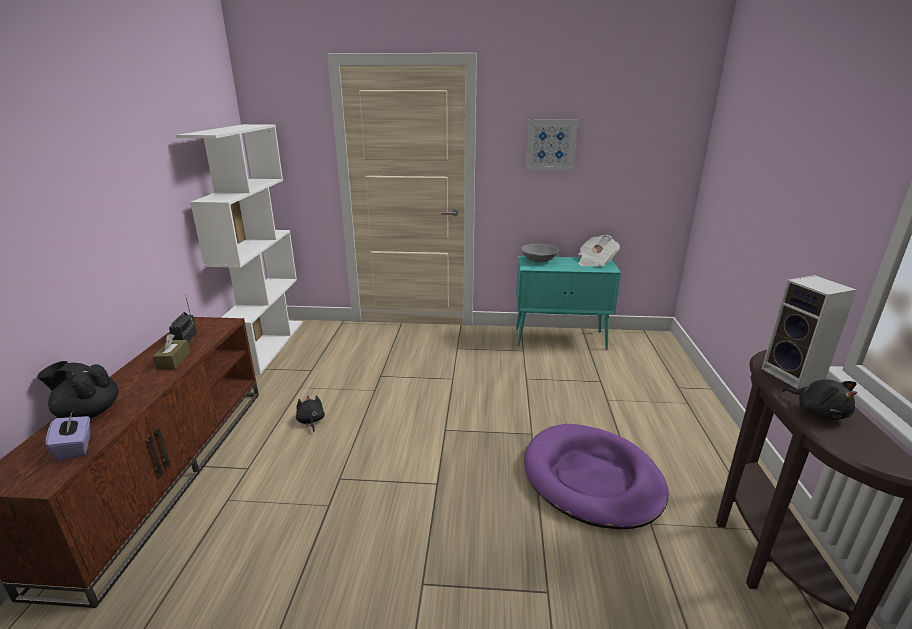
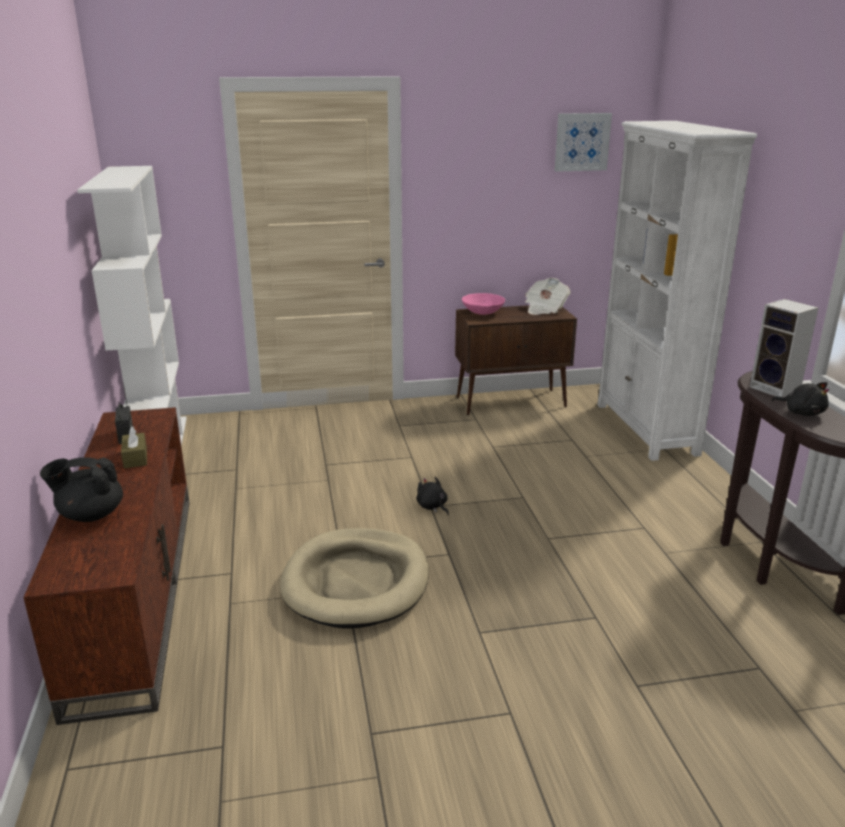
camera: 15 degrees left, 0 degrees up
purple tissue box [46,412,90,462] -> none
black plush toy [296,395,325,432] -> black plush toy moved to [416,476,449,515]
turquoise cabinet [516,256,621,349] -> brown cabinet [455,305,577,415]
grey bowl [521,244,559,262] -> pink bowl [462,293,505,315]
purple dog bed [524,424,669,529] -> none
picture [526,119,578,170] -> picture moved to [555,113,612,172]
none -> beige dog bed [280,528,429,629]
none -> white bookcase [597,121,757,461]

